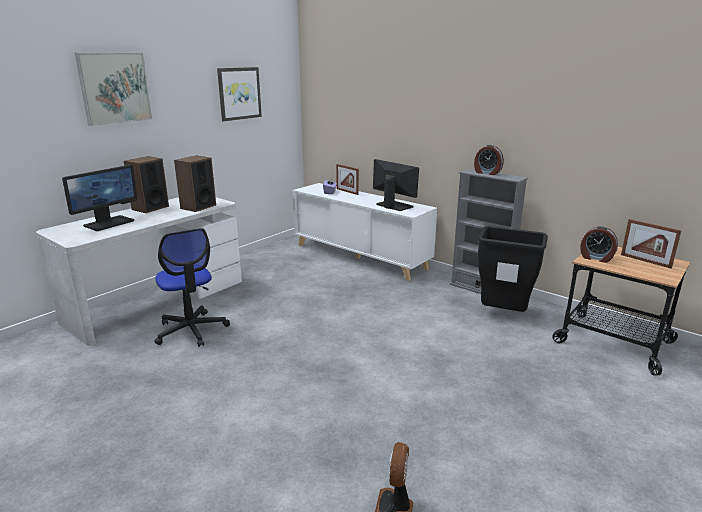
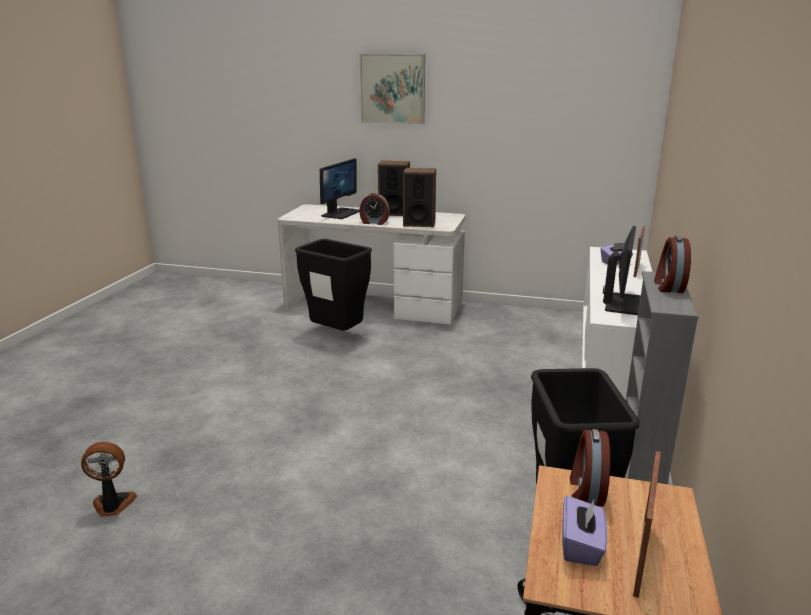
camera: 65 degrees right, 0 degrees up
monitor [62,165,137,231] -> monitor turned 75 degrees counterclockwise [320,159,360,219]
office chair [154,228,230,347] -> black trash can [295,239,372,331]
picture [217,67,262,121] -> none
none -> alarm clock [359,193,390,225]
none -> purple tissue box [562,496,607,566]

